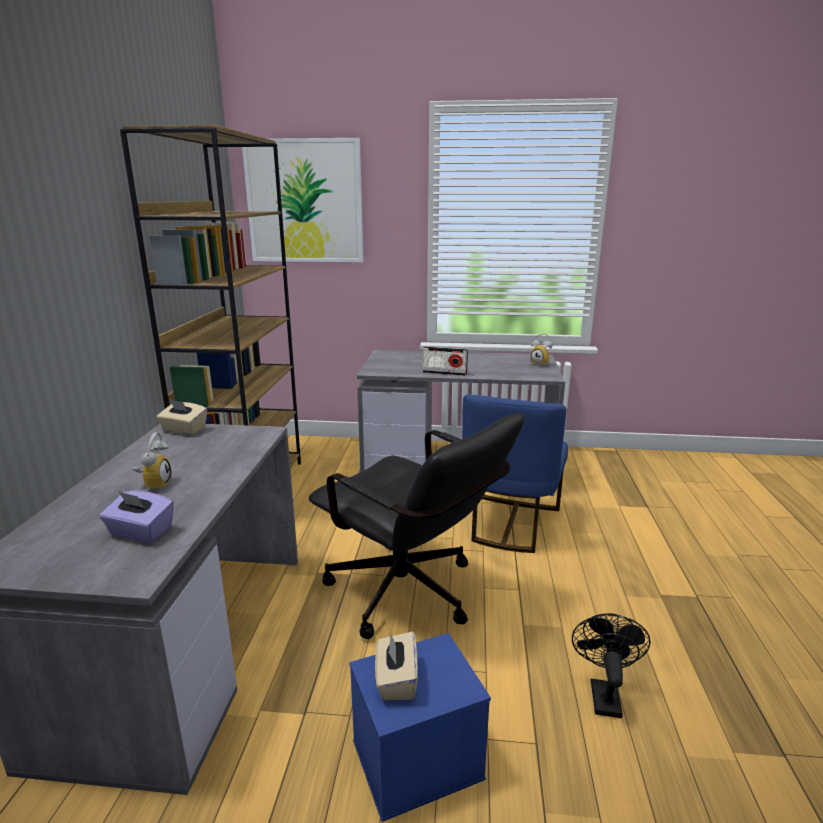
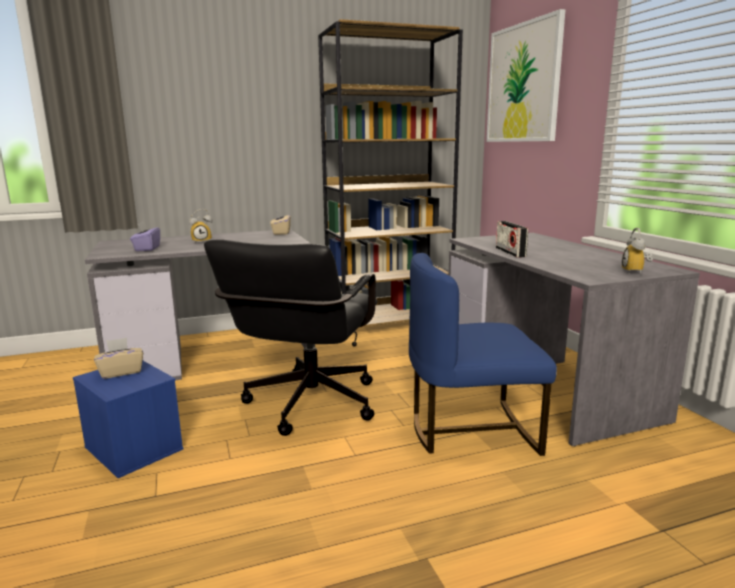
camera: 65 degrees right, 5 degrees down
black fan [572,613,651,718] -> none

